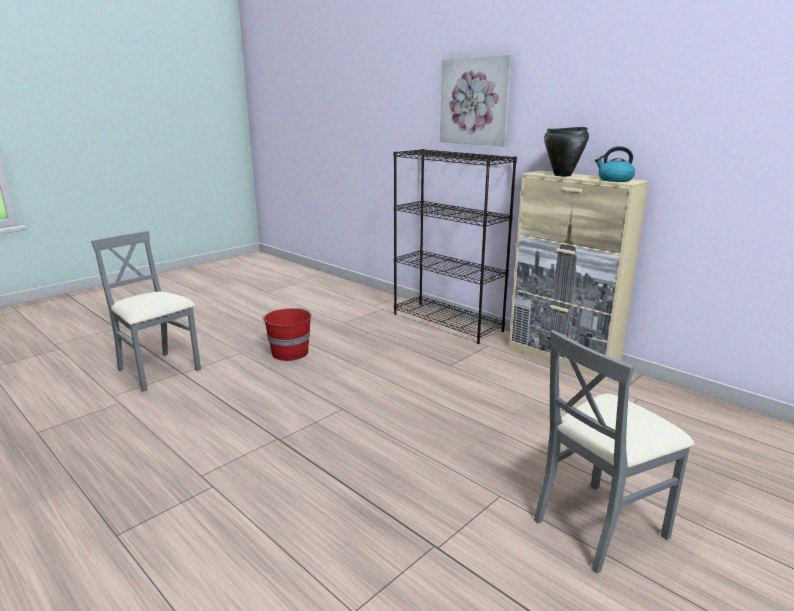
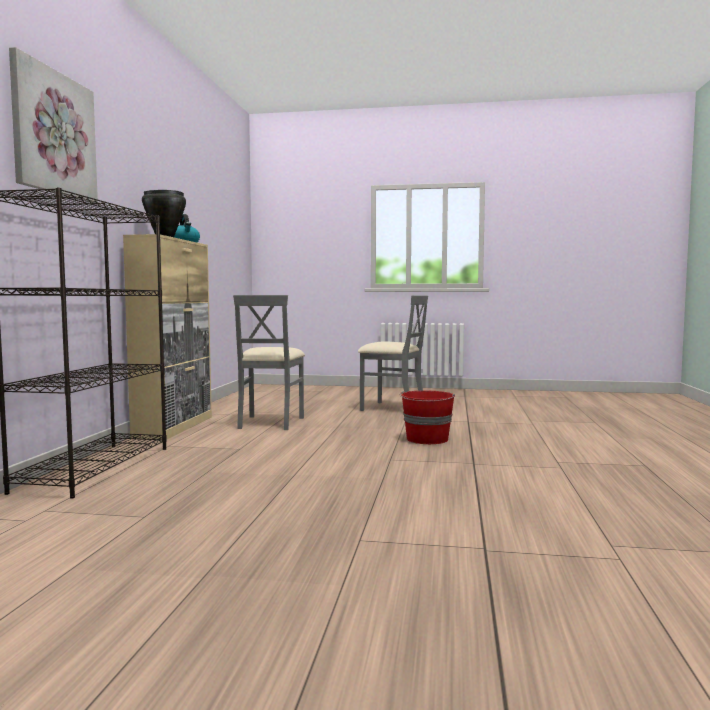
camera: 125 degrees left, 15 degrees down
grey chair [91,231,201,392] -> grey chair moved to [233,295,305,430]
red bucket [262,308,311,361] -> red bucket moved to [400,391,455,444]

